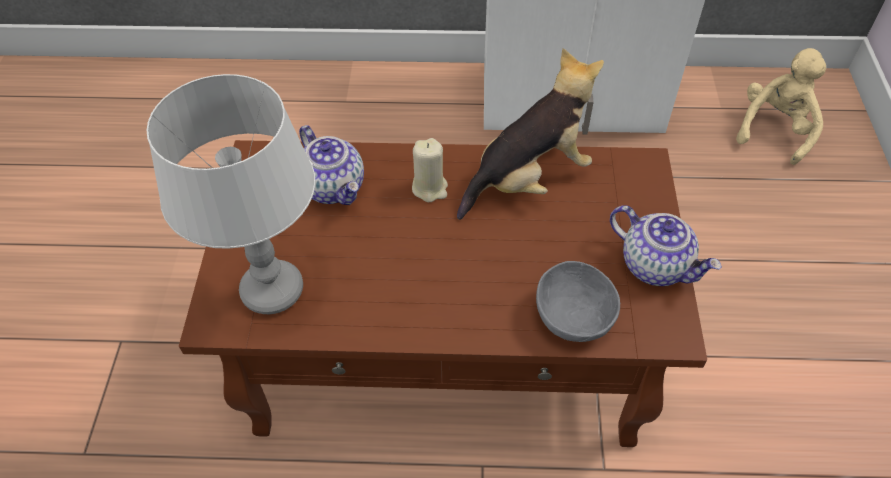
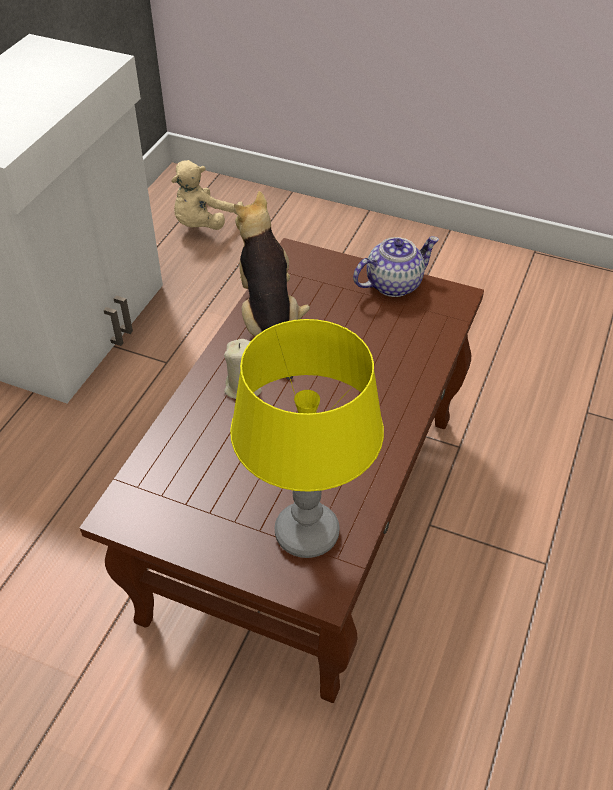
camera: 70 degrees left, 5 degrees down
grey table lamp [147,74,315,314] -> yellow table lamp [230,319,384,558]
teapot [299,125,364,205] -> none
grey bowl [536,261,620,342] -> none
beige plush toy [736,48,826,165] -> beige plush toy turned 105 degrees counterclockwise [171,160,244,230]

